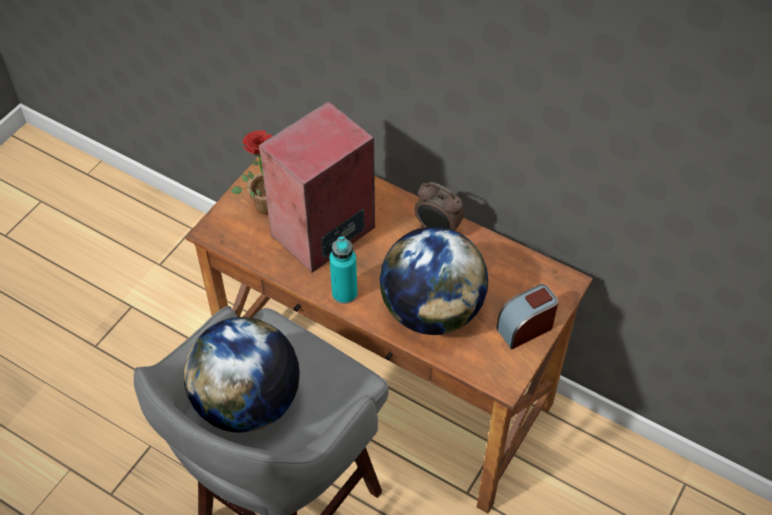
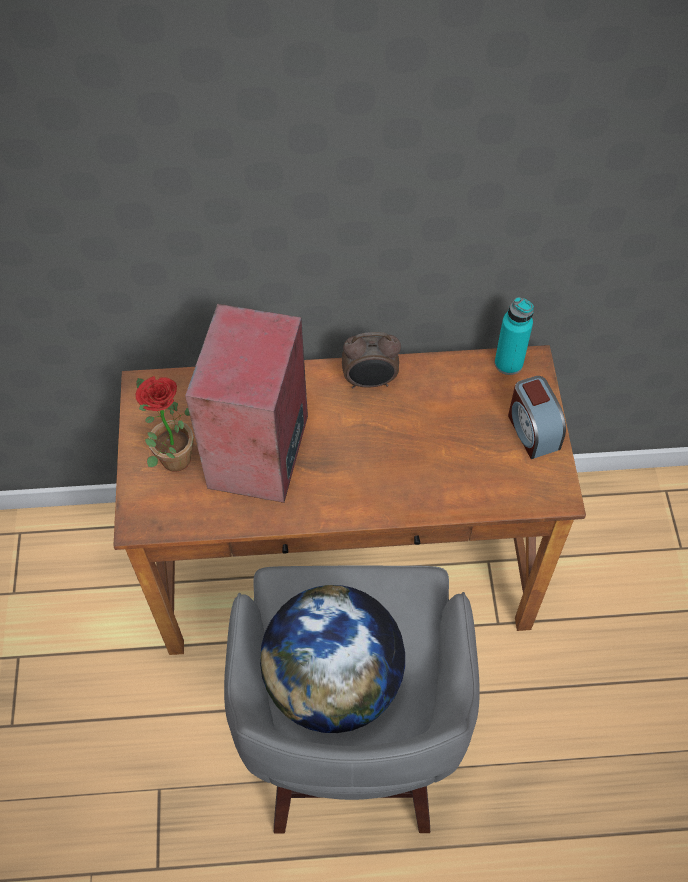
camera: 35 degrees left, 5 degrees up
turquoise bottle [330,236,357,304] -> turquoise bottle moved to [495,297,534,375]
globe [380,226,488,335] -> none
alarm clock [496,284,558,349] -> alarm clock turned 45 degrees counterclockwise [508,376,566,459]

